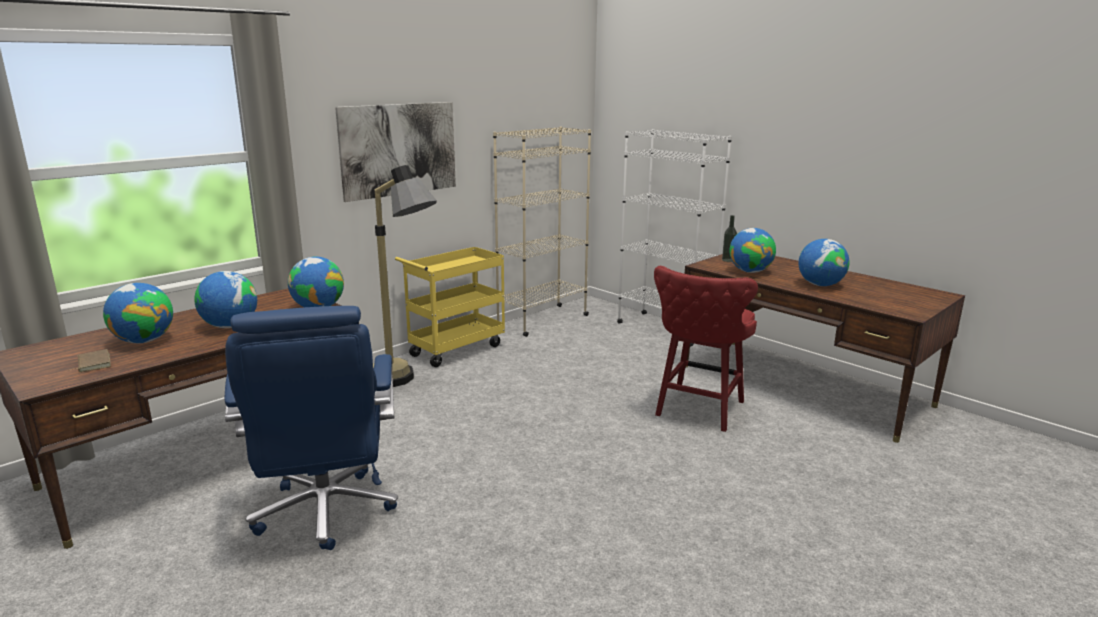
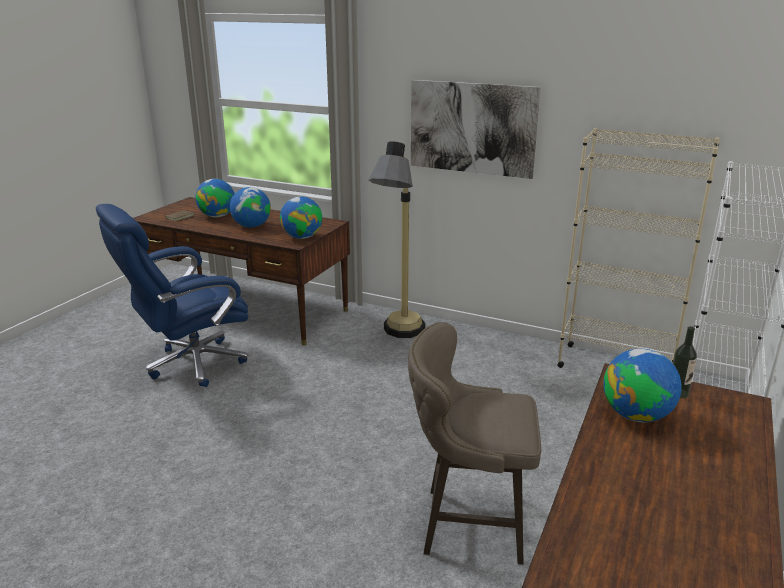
camera: 70 degrees right, 5 degrees up
yellow cart [395,247,505,367] -> none
red stool [654,266,758,432] -> beige stool [408,322,541,565]
globe [799,239,850,286] -> none

